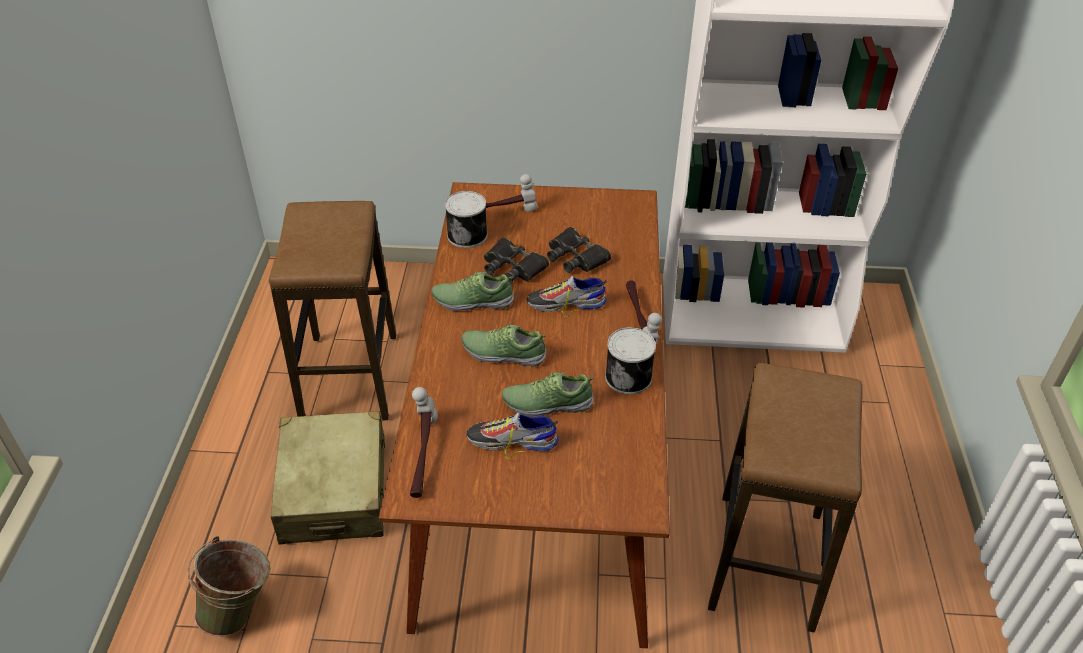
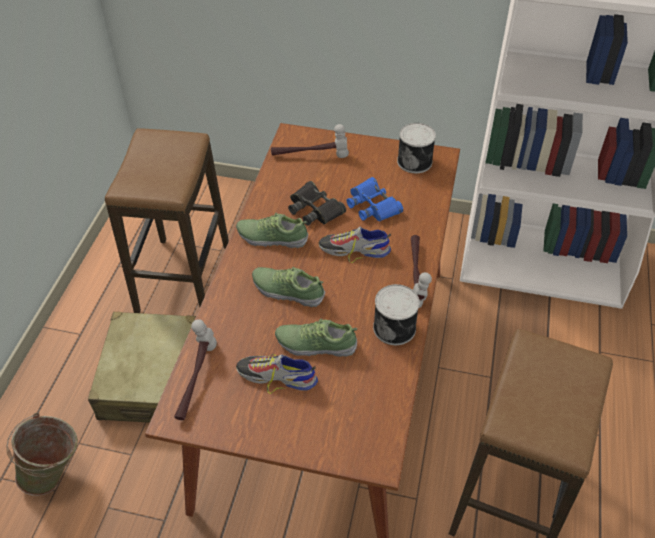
camera: 10 degrees right, 5 degrees up
can [445,191,487,248] -> can moved to [397,123,436,173]
black binoculars [547,227,611,273] -> blue binoculars [347,177,403,221]

